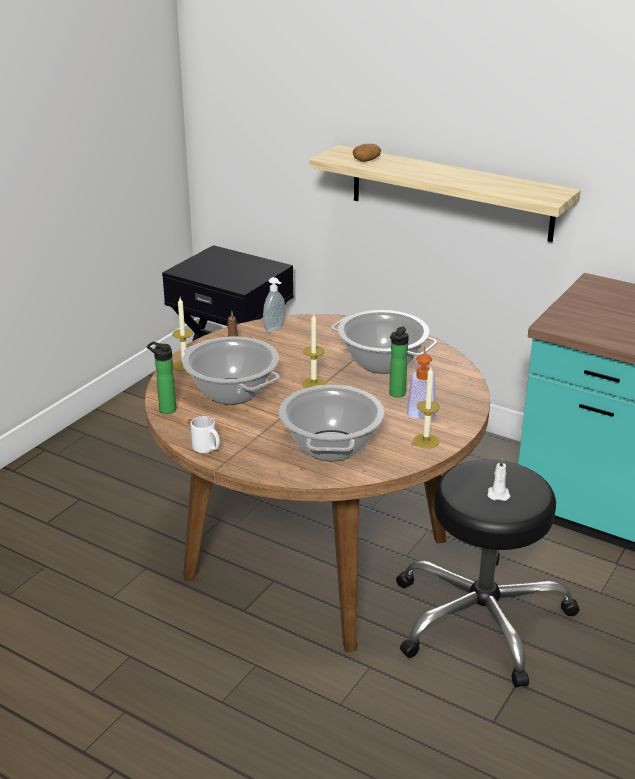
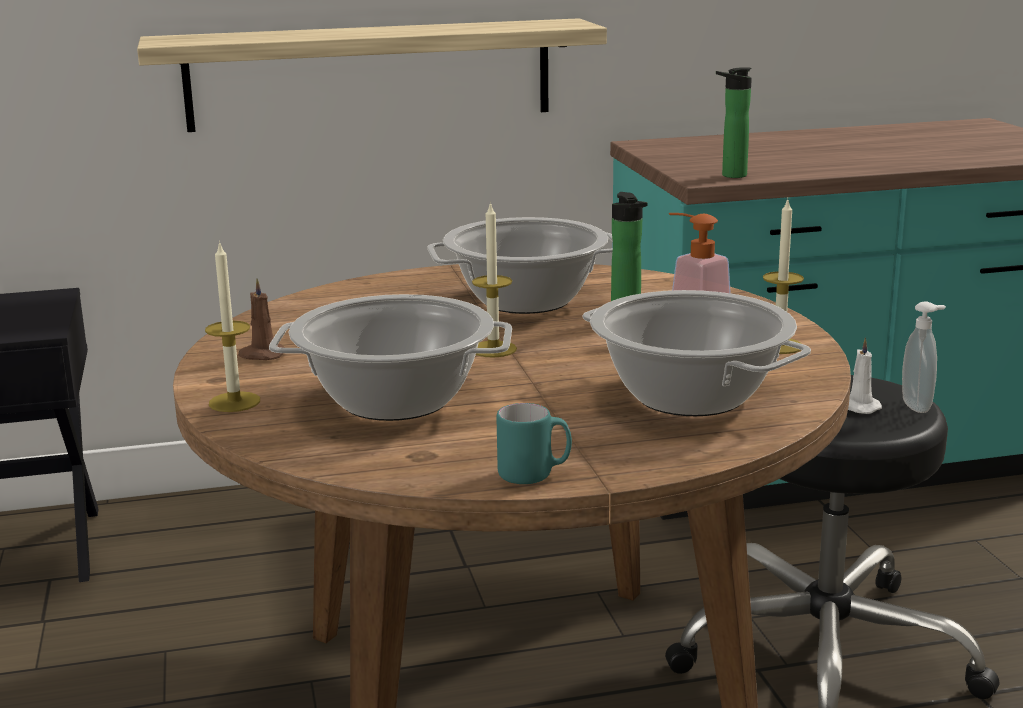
camera: 45 degrees left, 10 degrees down
bottle [147,342,176,414] -> bottle moved to [716,67,752,178]
white mug [191,416,220,454] -> turquoise mug [496,403,572,484]
soap dispenser [263,277,285,332] -> soap dispenser moved to [902,301,946,413]
potato [353,144,381,162] -> none

